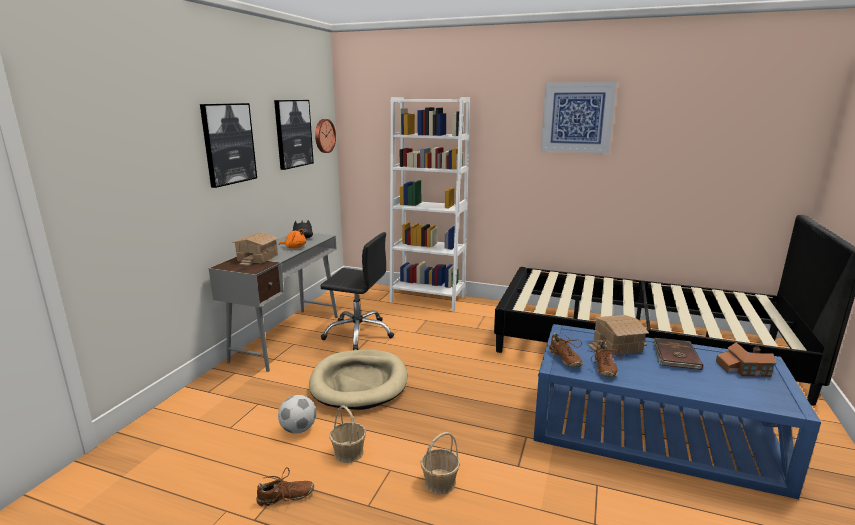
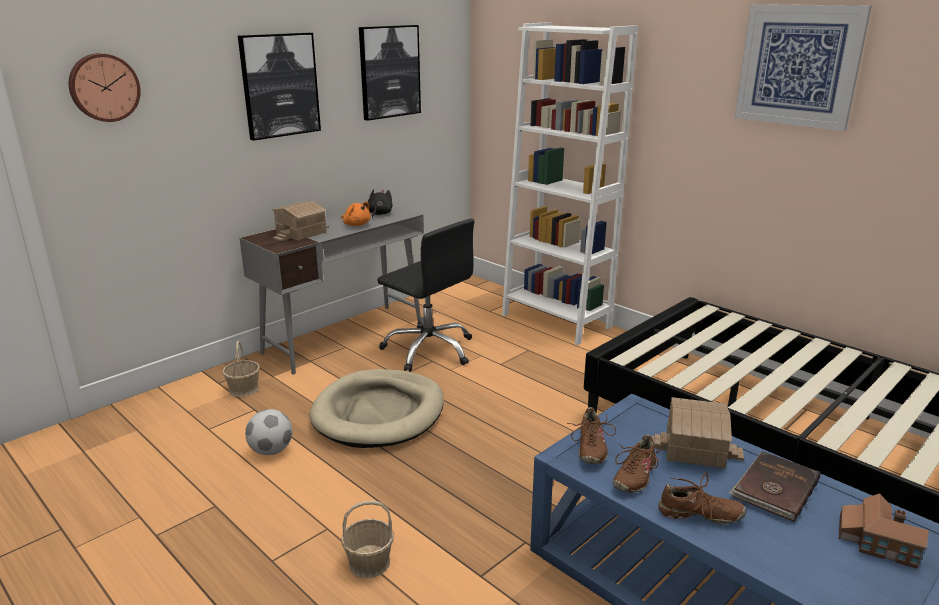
camera: 25 degrees right, 5 degrees up
brown shoe [256,467,314,507] -> brown shoe moved to [658,473,746,524]
wall clock [315,119,336,153] -> wall clock moved to [69,53,141,122]
basket [329,405,366,463] -> basket moved to [222,341,260,397]

